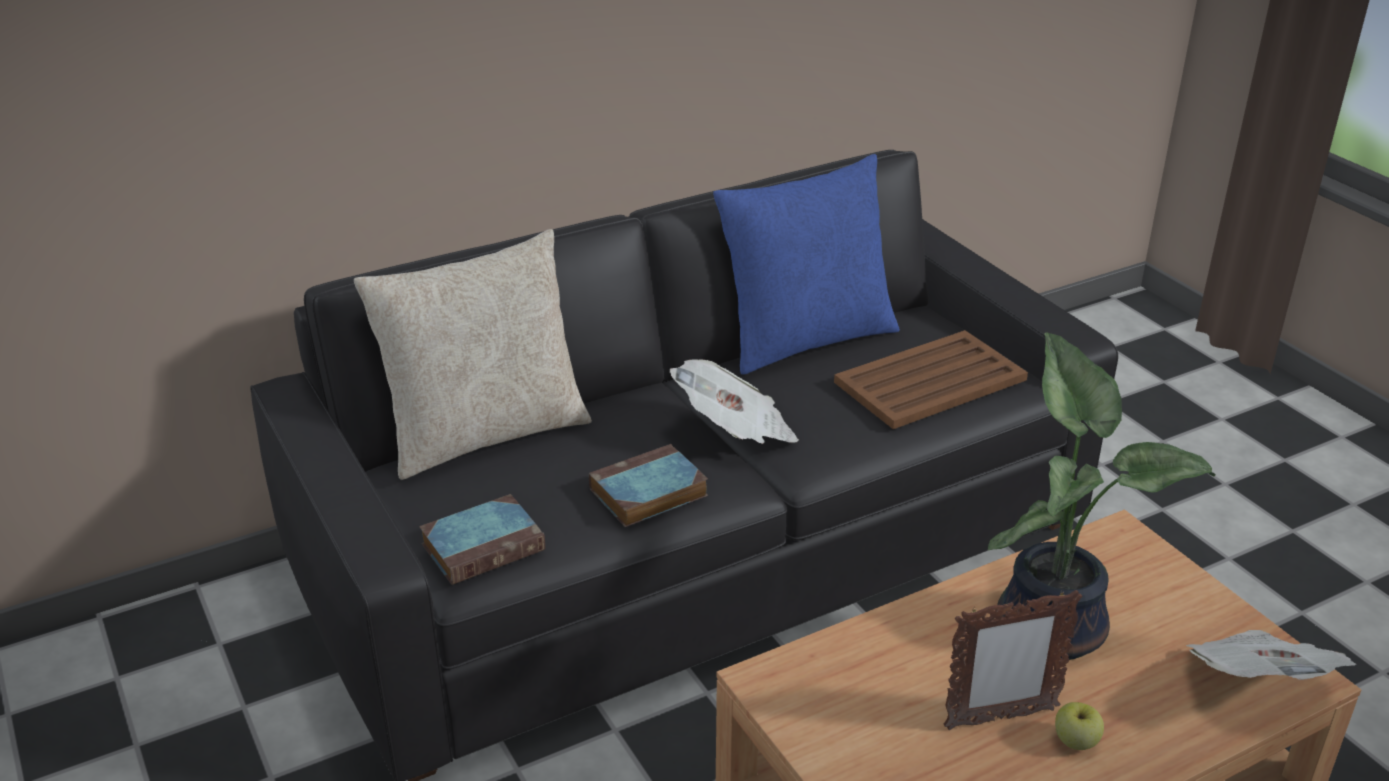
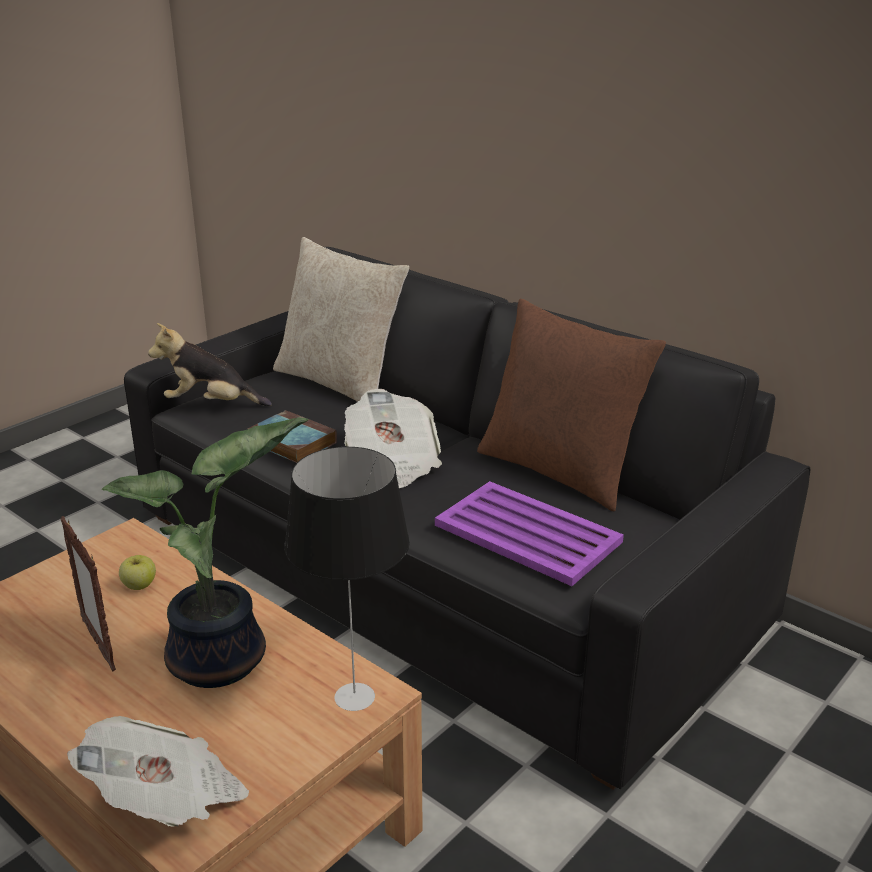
camera: 70 degrees right, 5 degrees down
book [419,494,545,585] -> plush toy [148,323,272,406]
blue pillow [713,154,900,375] -> brown pillow [477,299,666,511]
brown tray [834,330,1028,429] -> purple tray [435,481,624,586]
apple [1055,702,1104,750] -> apple moved to [119,555,156,590]
none -> table lamp [284,447,410,711]

